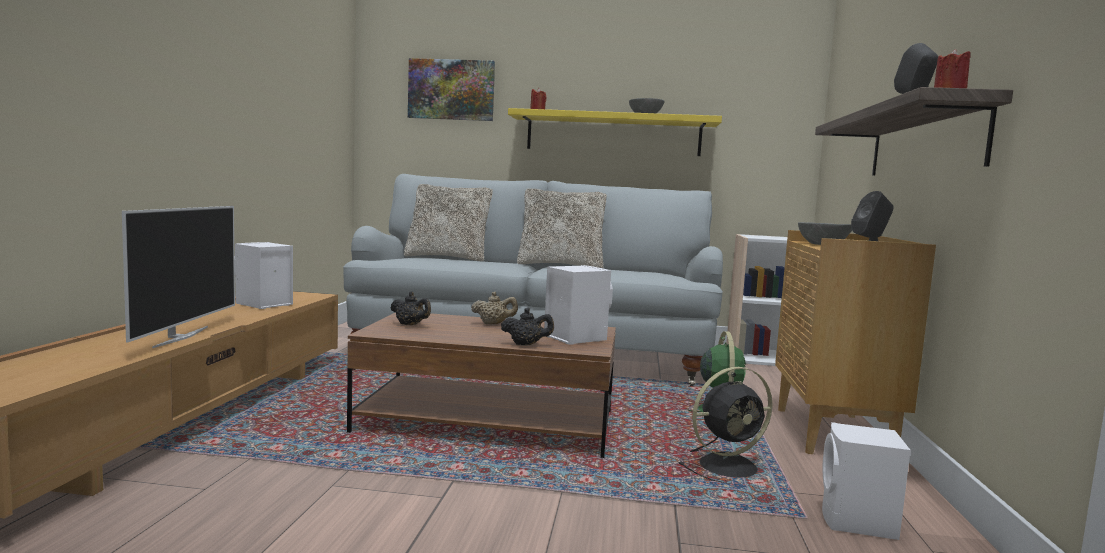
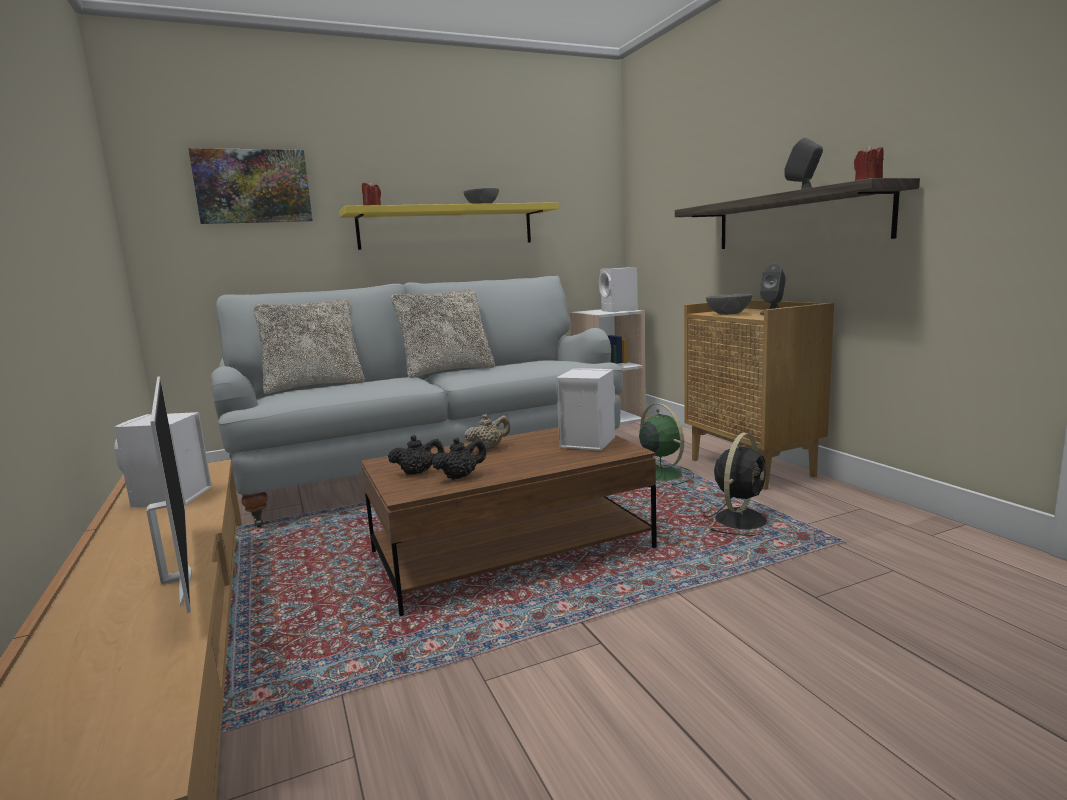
camera: 30 degrees left, 5 degrees up
black teapot [501,308,554,345] -> black teapot moved to [432,438,487,480]
white speaker [822,422,911,540] -> white speaker moved to [599,267,638,312]

